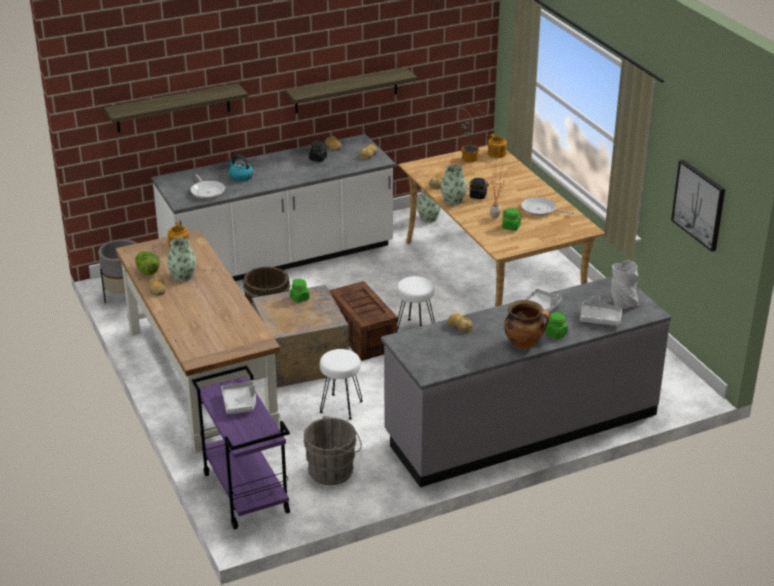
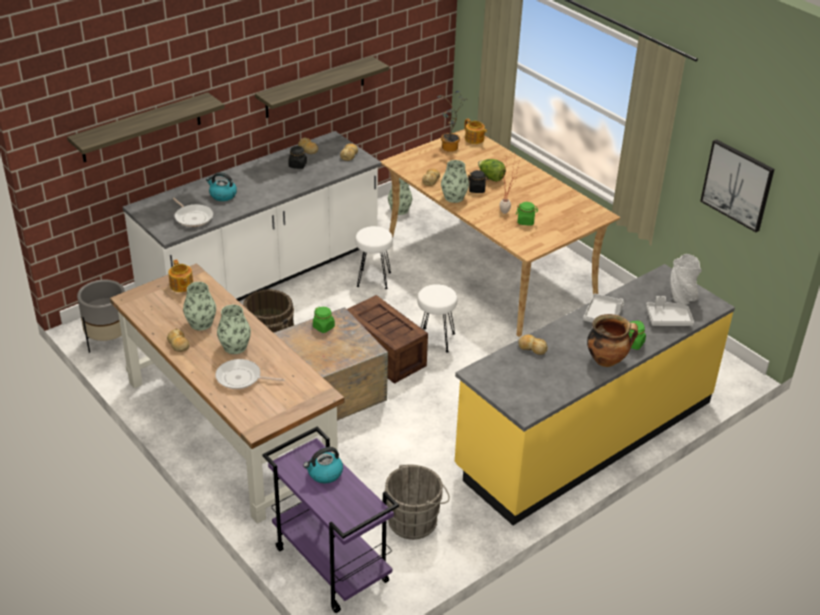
camera: 15 degrees left, 5 degrees up
lettuce [135,251,160,275] -> lettuce moved to [478,159,506,182]
grey tray [221,380,256,414] -> kettle [303,447,343,483]
white stool [320,349,363,420] -> white stool moved to [355,226,393,289]
grey counter [381,276,671,487] -> yellow counter [455,264,735,525]
frying pan [521,197,574,216] -> frying pan moved to [215,359,285,389]
none -> vase [217,305,251,354]

